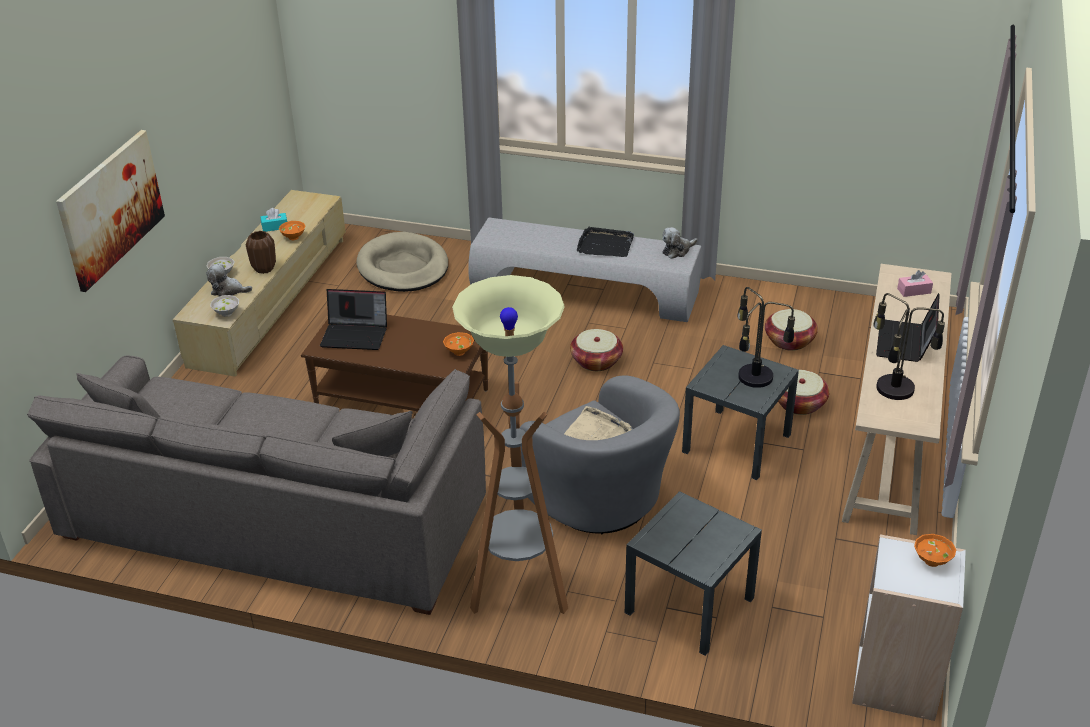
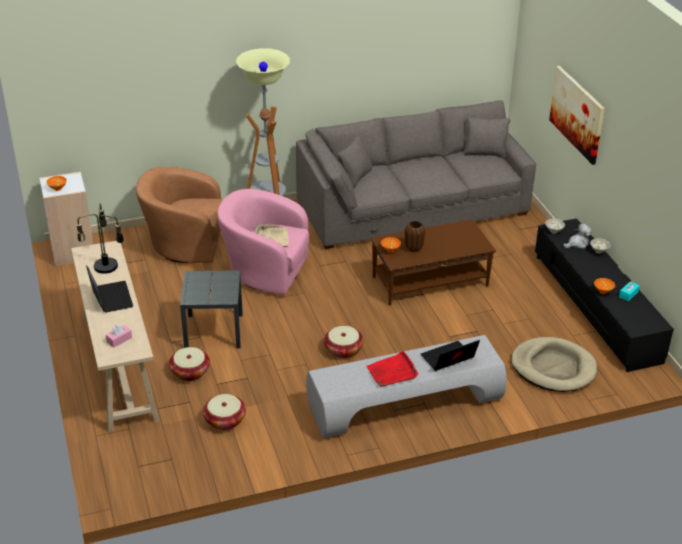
camera: 145 degrees right, 0 degrees up
beige tv stand [172,190,346,377] -> black tv stand [535,218,674,372]
brown vase [246,231,276,274] -> brown vase moved to [405,221,425,252]
laptop [320,289,387,350] -> laptop moved to [420,340,480,371]
grey armchair [520,375,680,534] -> pink armchair [217,189,309,294]
black tray [577,227,634,257] -> red tray [367,351,418,387]
grey side table [624,491,762,656] -> brown armchair [136,167,222,263]
plush toy [663,227,698,259] -> none
table lamp [738,287,795,388] -> none

